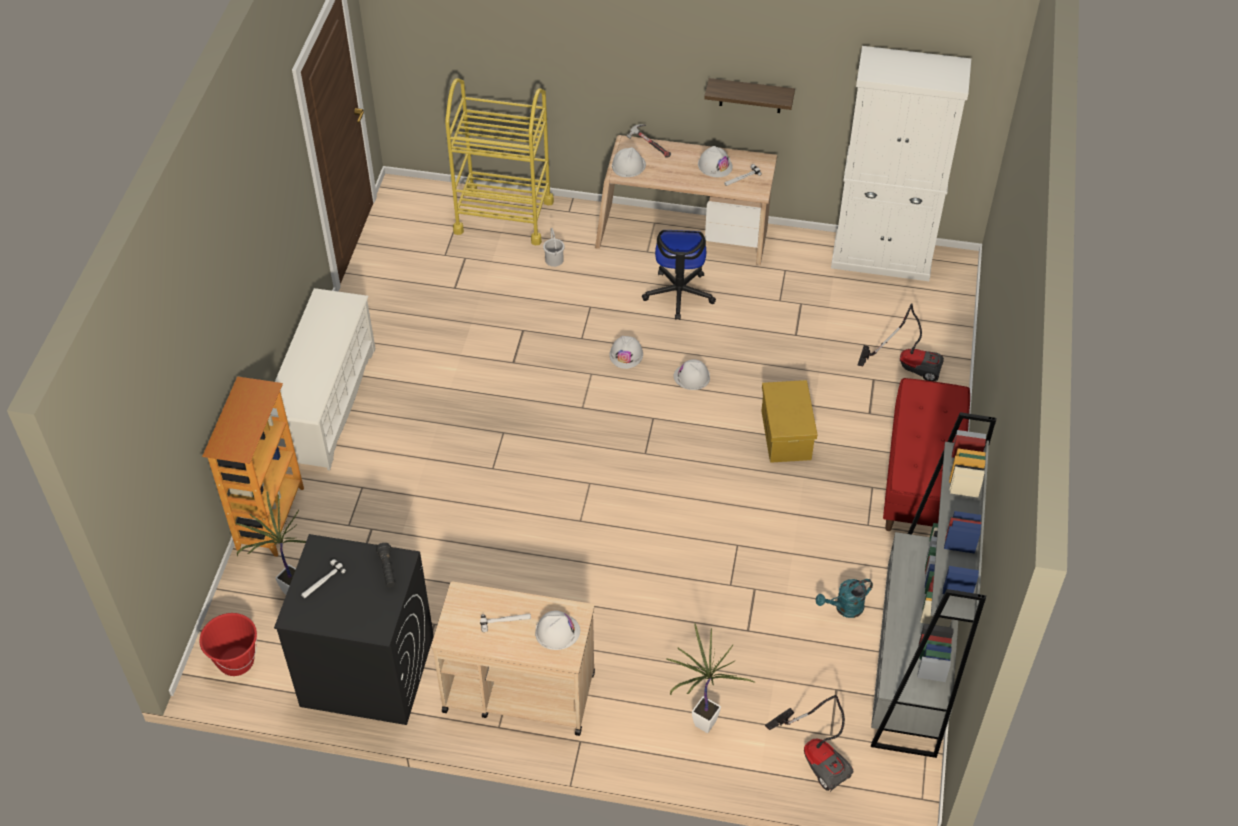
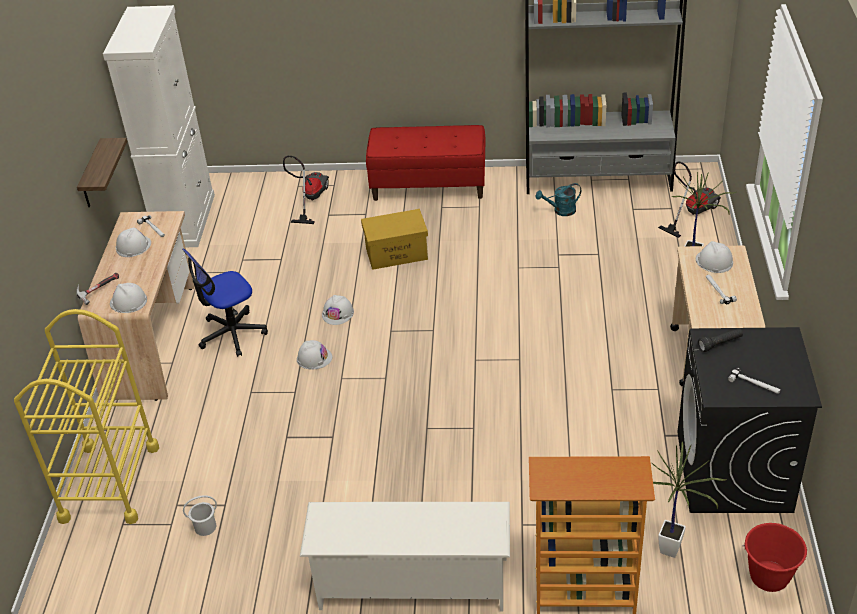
camera: 95 degrees left, 10 degrees down
white bucket [543,228,565,267] -> white bucket moved to [183,495,217,536]
office chair [642,230,716,320] -> office chair turned 150 degrees clockwise [182,249,268,357]
turquoise watering can [816,579,873,618] -> turquoise watering can turned 105 degrees clockwise [536,183,581,216]

